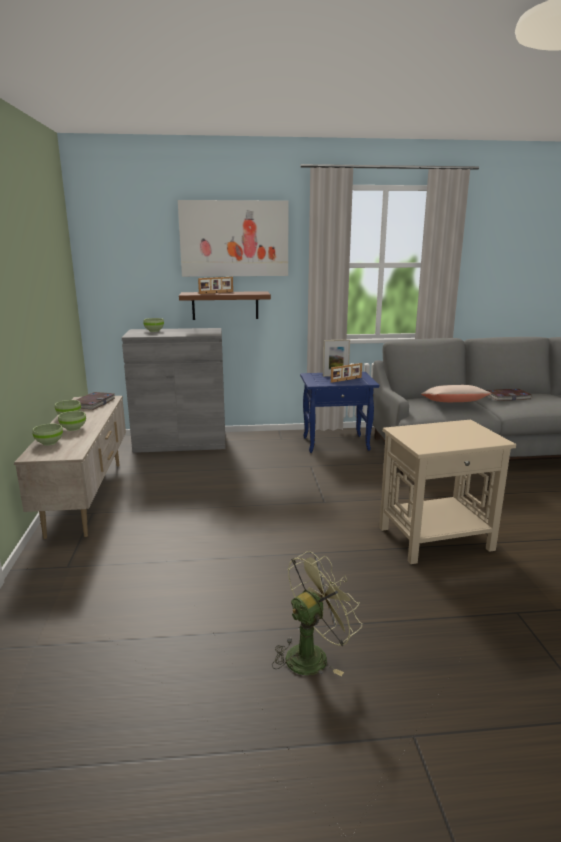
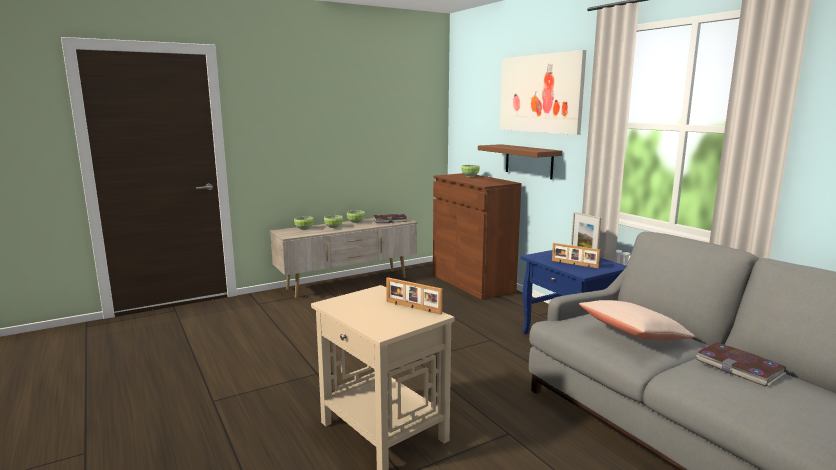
camera: 65 degrees right, 5 degrees down
grey cabinet [122,328,225,453] -> brown cabinet [433,173,522,300]
picture frame [198,277,233,294] -> picture frame moved to [386,277,442,315]
green fan [272,551,362,676] -> none

